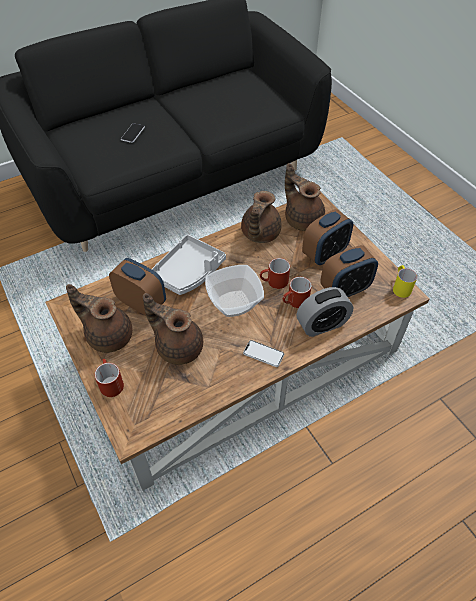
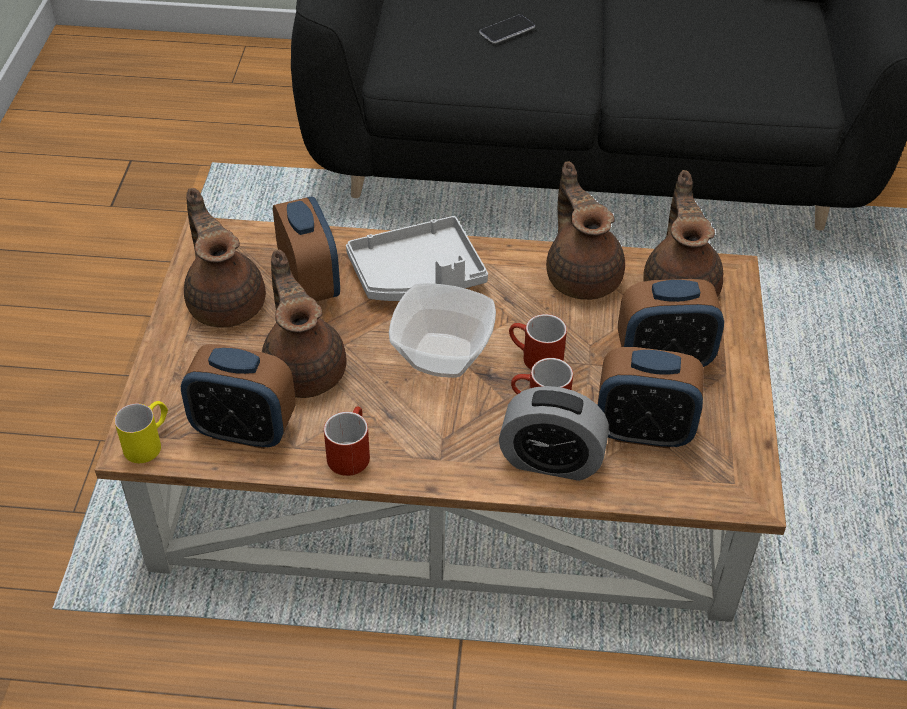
camera: 35 degrees right, 5 degrees down
red mug [95,359,124,397] -> red mug moved to [324,406,370,476]
brown teapot [241,191,282,243] -> brown teapot turned 105 degrees clockwise [546,162,625,300]
phone [243,340,284,367] -> none
yellow mug [393,265,417,298] -> yellow mug moved to [114,401,168,463]
none -> alarm clock [181,344,296,449]

